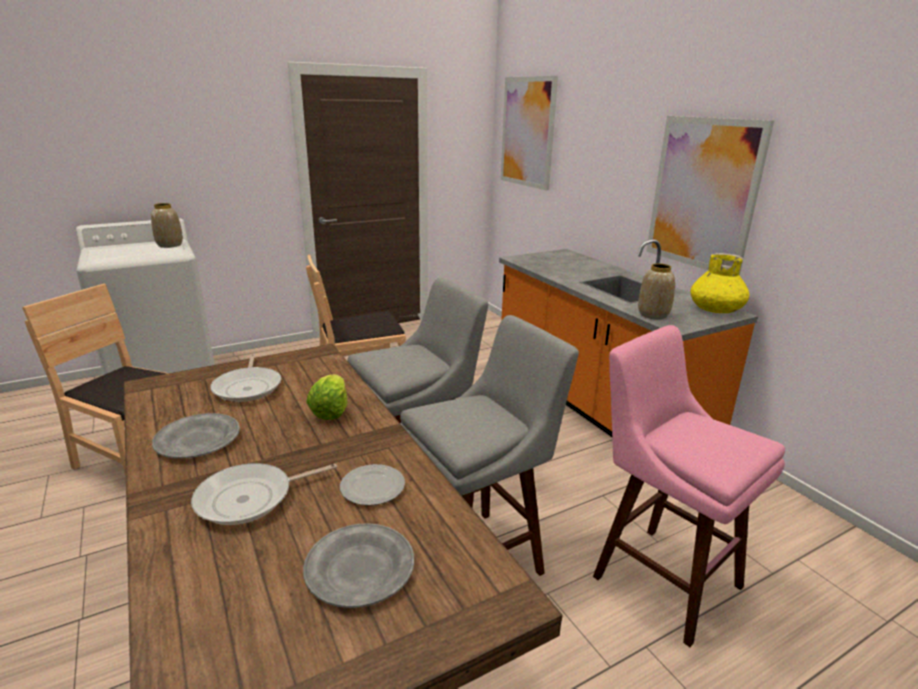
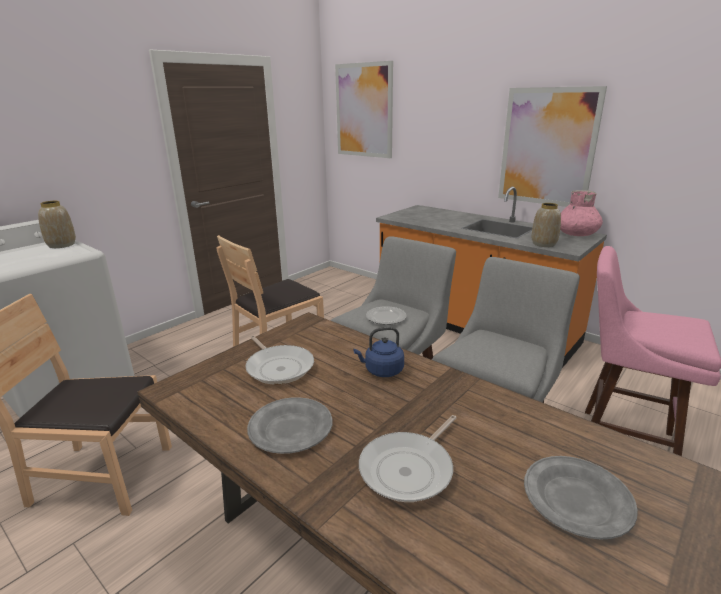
camera: 20 degrees left, 0 degrees up
lettuce [307,374,348,420] -> blue kettle [354,327,404,377]
plate [340,464,405,505] -> plate moved to [366,306,407,325]
yellow vase [690,253,750,313] -> pink vase [560,190,603,236]

